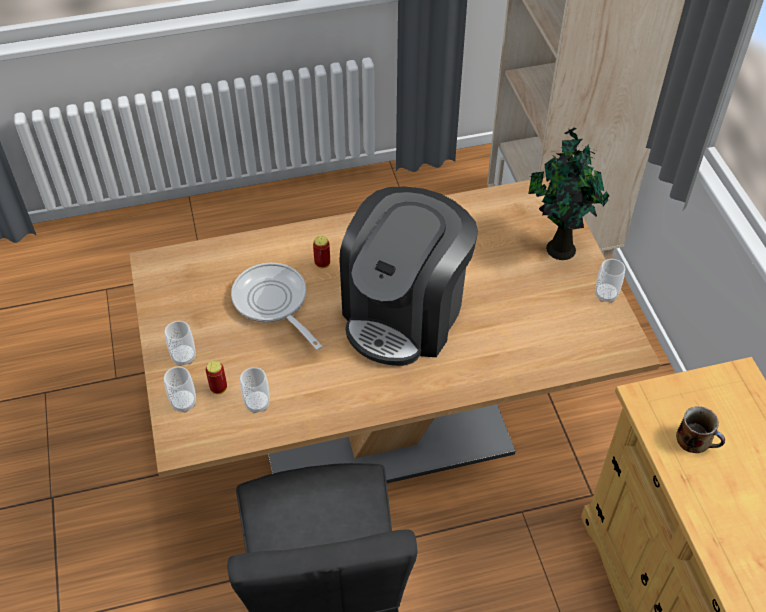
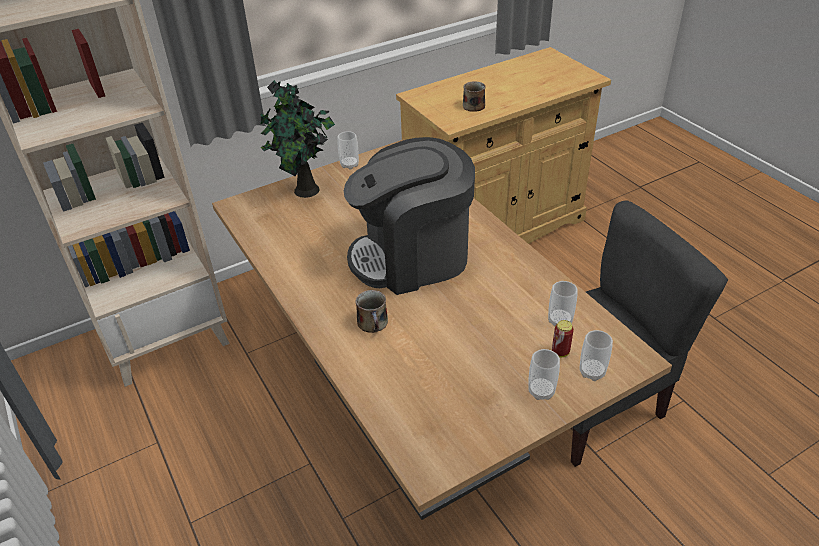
camera: 105 degrees left, 10 degrees down
frying pan [231,263,322,350] -> none
can [313,236,330,268] -> mug [355,290,388,333]
coffee machine [339,187,478,366] -> coffee machine turned 150 degrees clockwise [344,137,475,295]

